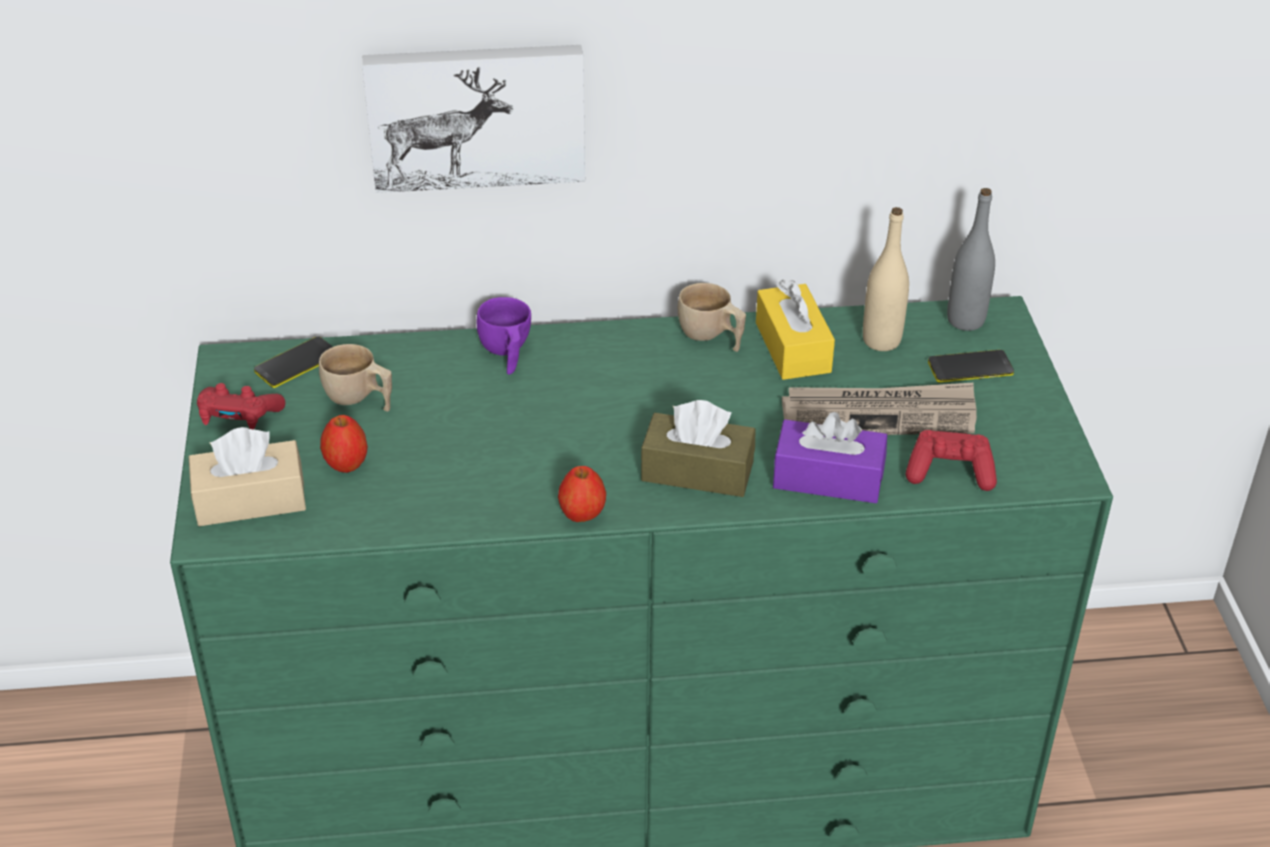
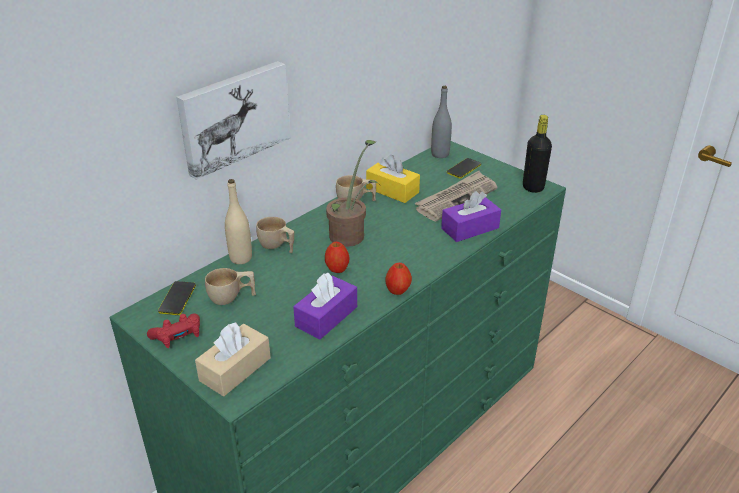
camera: 40 degrees left, 5 degrees down
apple [320,415,368,473] -> apple moved to [325,242,350,273]
purple cup [477,297,531,374] -> beige cup [256,217,294,253]
brown tissue box [641,400,756,497] -> none
beige bottle [863,207,909,351] -> beige bottle moved to [225,179,252,264]
red game controller [905,430,997,491] -> none
none -> purple tissue box [293,273,357,339]
none -> potted plant [326,140,378,247]
none -> black bottle [523,115,552,193]

